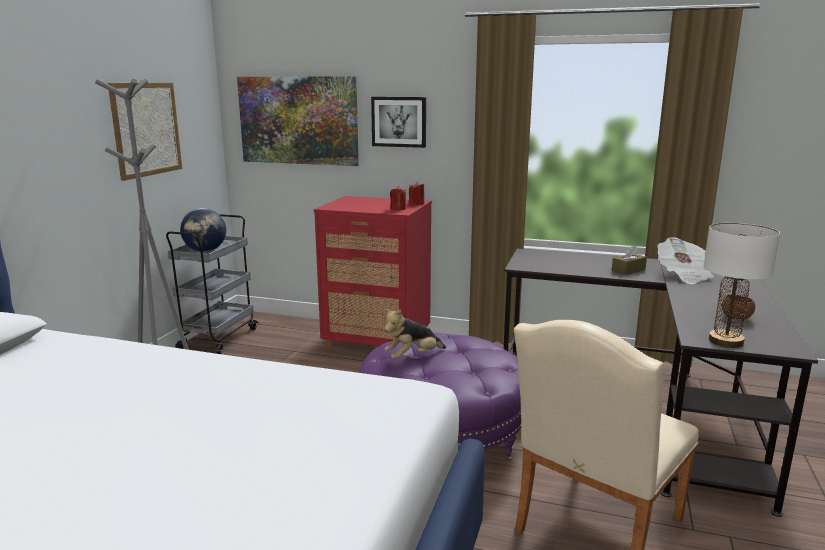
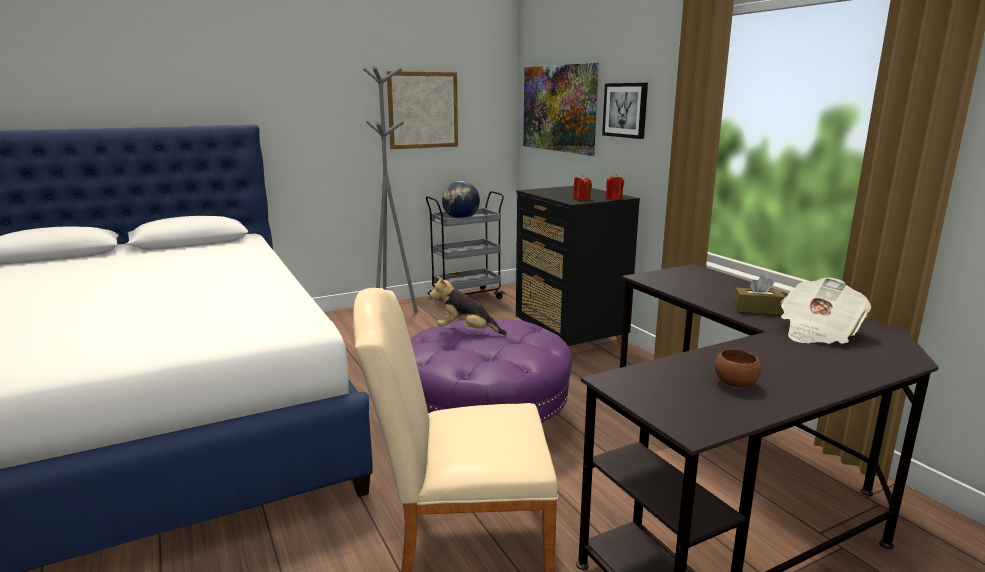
camera: 45 degrees right, 0 degrees up
red dresser [314,196,432,351] -> black dresser [516,186,640,350]
table lamp [704,223,780,348] -> none

